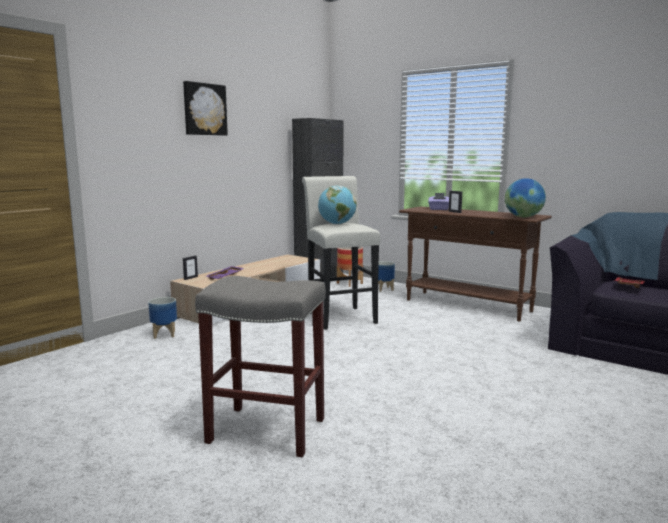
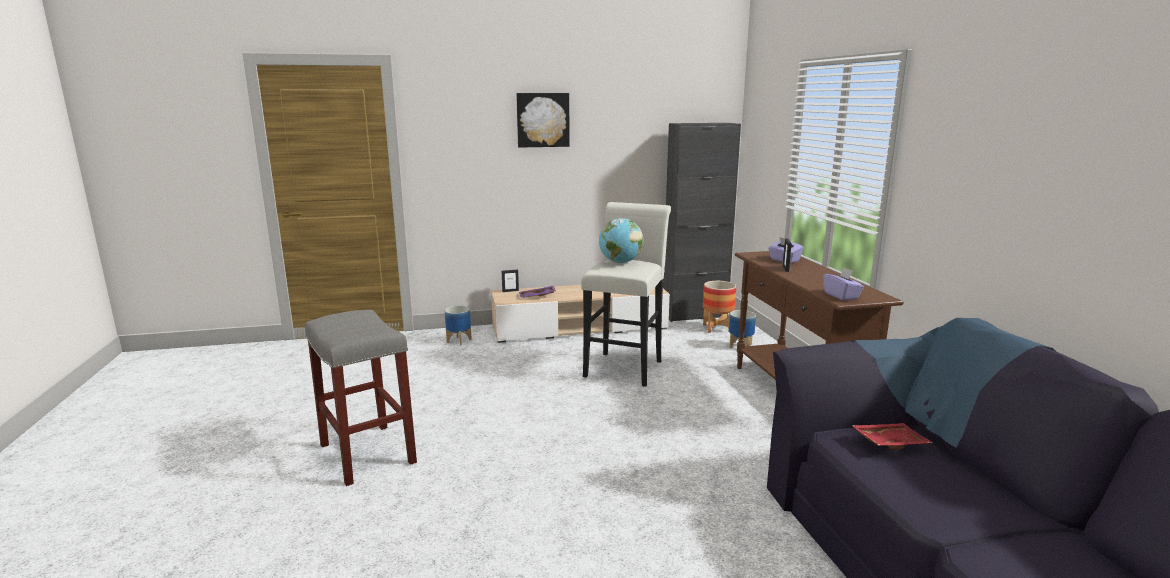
camera: 40 degrees right, 5 degrees up
globe [505,178,546,217] -> purple tissue box [823,267,864,301]

